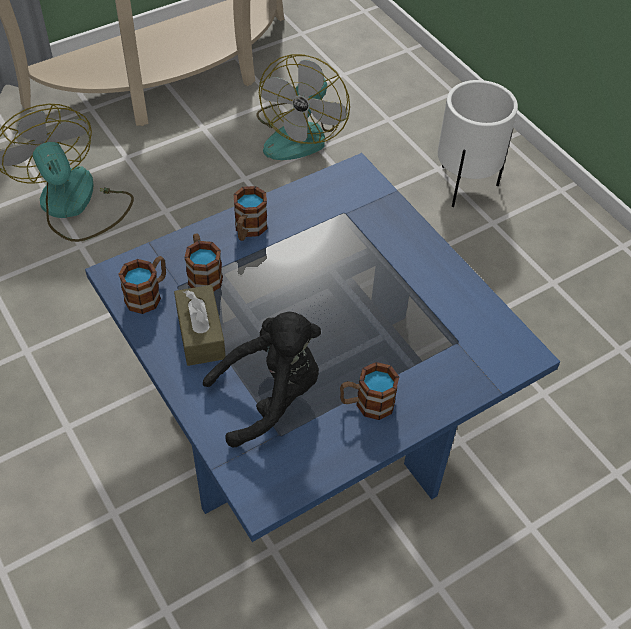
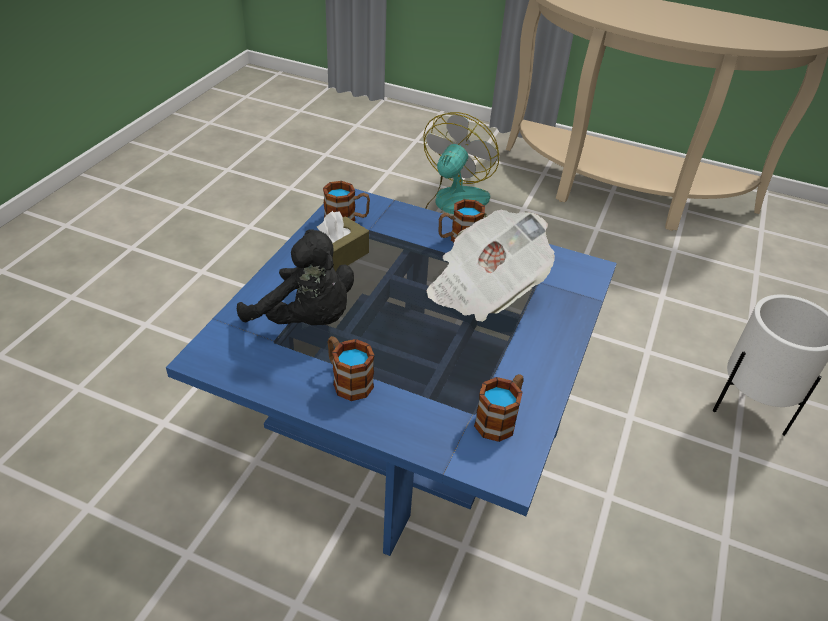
camera: 55 degrees right, 10 degrees down
mug [184,233,223,291] -> mug moved to [474,374,523,442]
fan [256,54,350,160] -> none
none -> newspaper [427,210,555,322]

